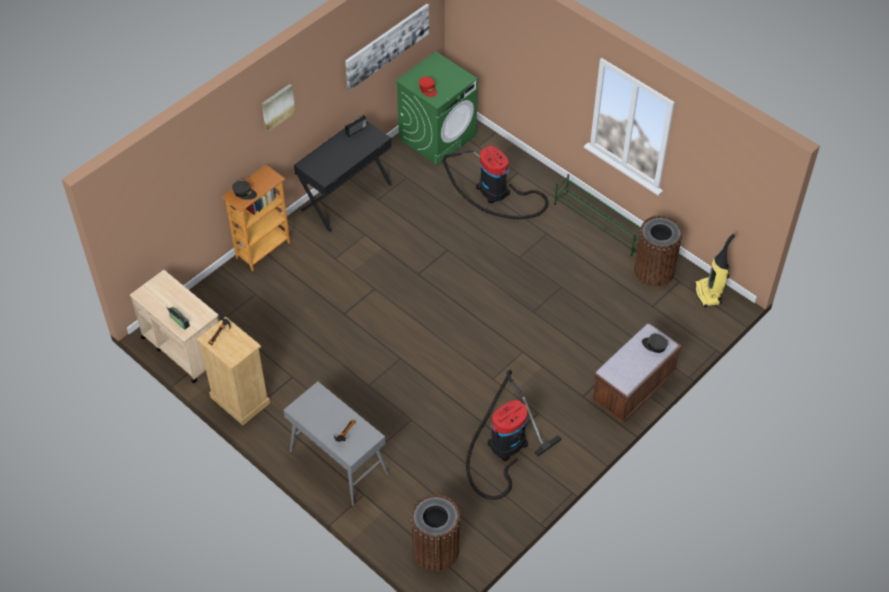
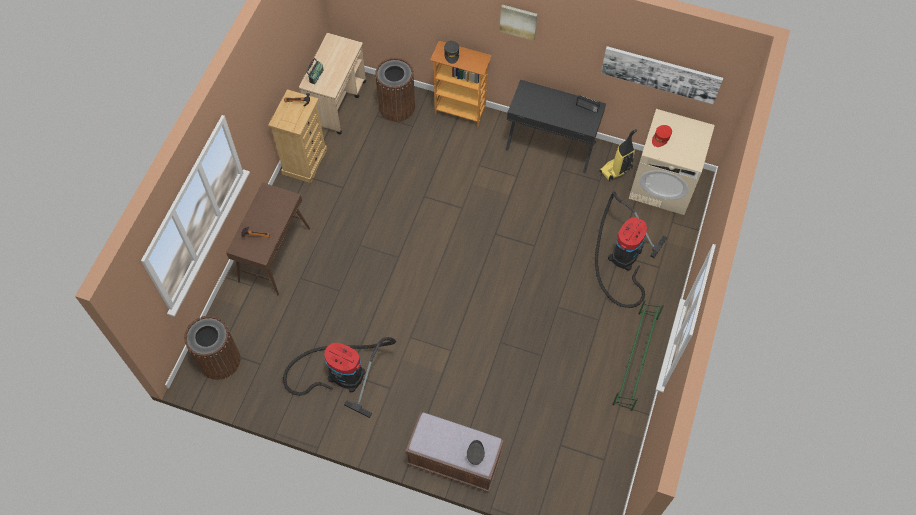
camera: 65 degrees right, 10 degrees up
grey console table [284,381,388,506] -> brown console table [226,183,310,295]
green washing machine [396,52,478,165] -> beige washing machine [629,109,715,215]
brown trash can [634,215,683,287] -> brown trash can moved to [375,58,415,122]
vacuum cleaner [695,234,735,308] -> vacuum cleaner moved to [599,129,637,182]

